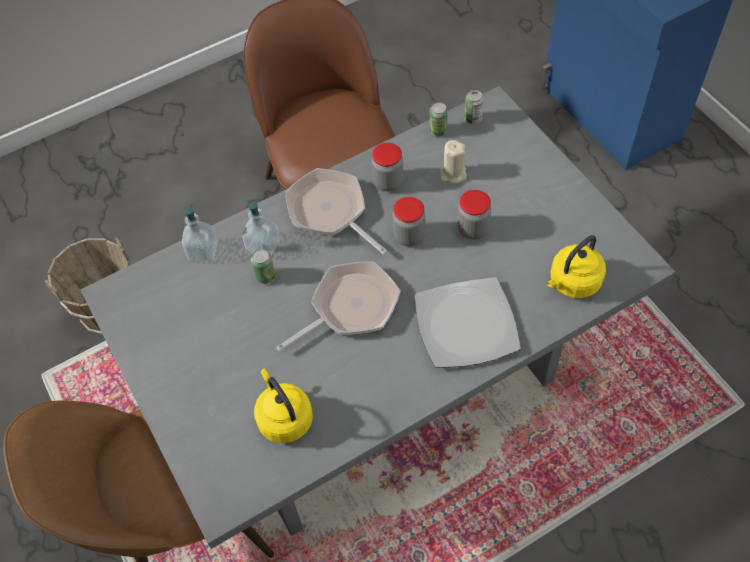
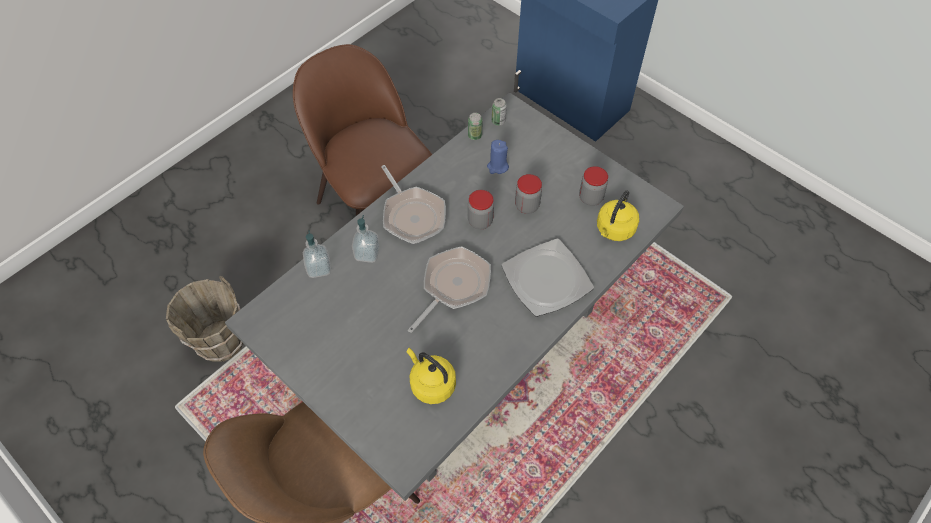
camera: 20 degrees left, 0 degrees up
can [251,249,275,284] -> none
frying pan [286,168,387,255] -> frying pan turned 150 degrees counterclockwise [381,165,446,244]
jar [372,143,404,191] -> jar moved to [579,166,608,206]
beige candle [440,140,467,184] -> blue candle [487,140,509,174]

